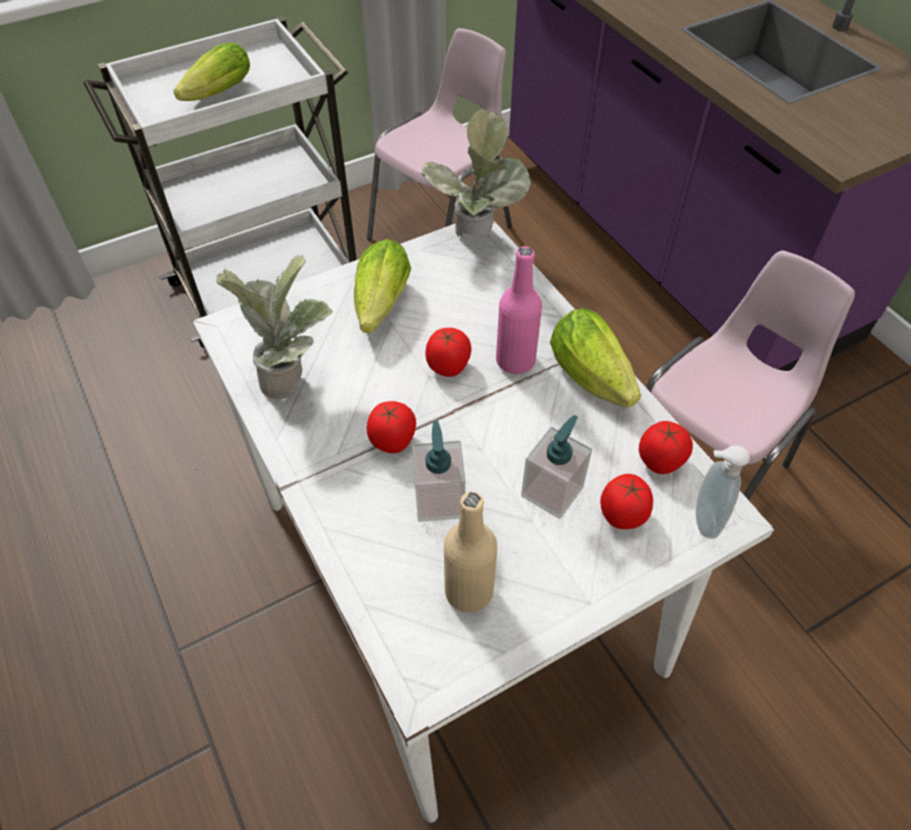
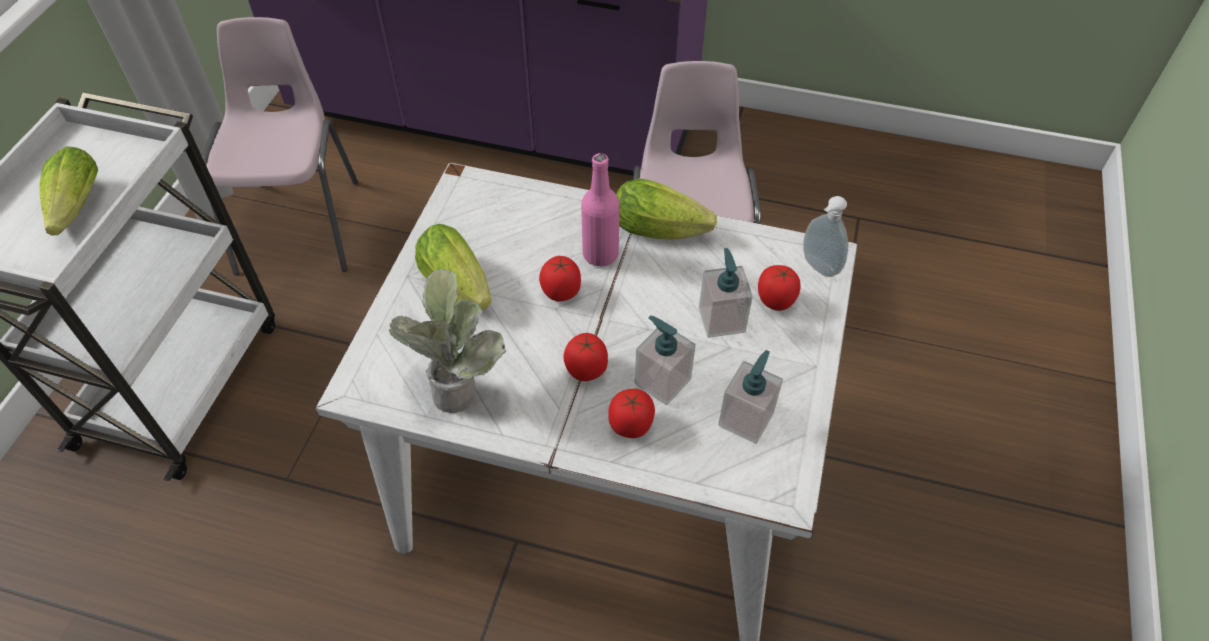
camera: 45 degrees left, 0 degrees up
potted plant [420,109,531,237] -> none
beige bottle [444,491,497,613] -> soap dispenser [718,350,783,444]
tomato [639,421,693,474] -> tomato moved to [608,389,655,438]

